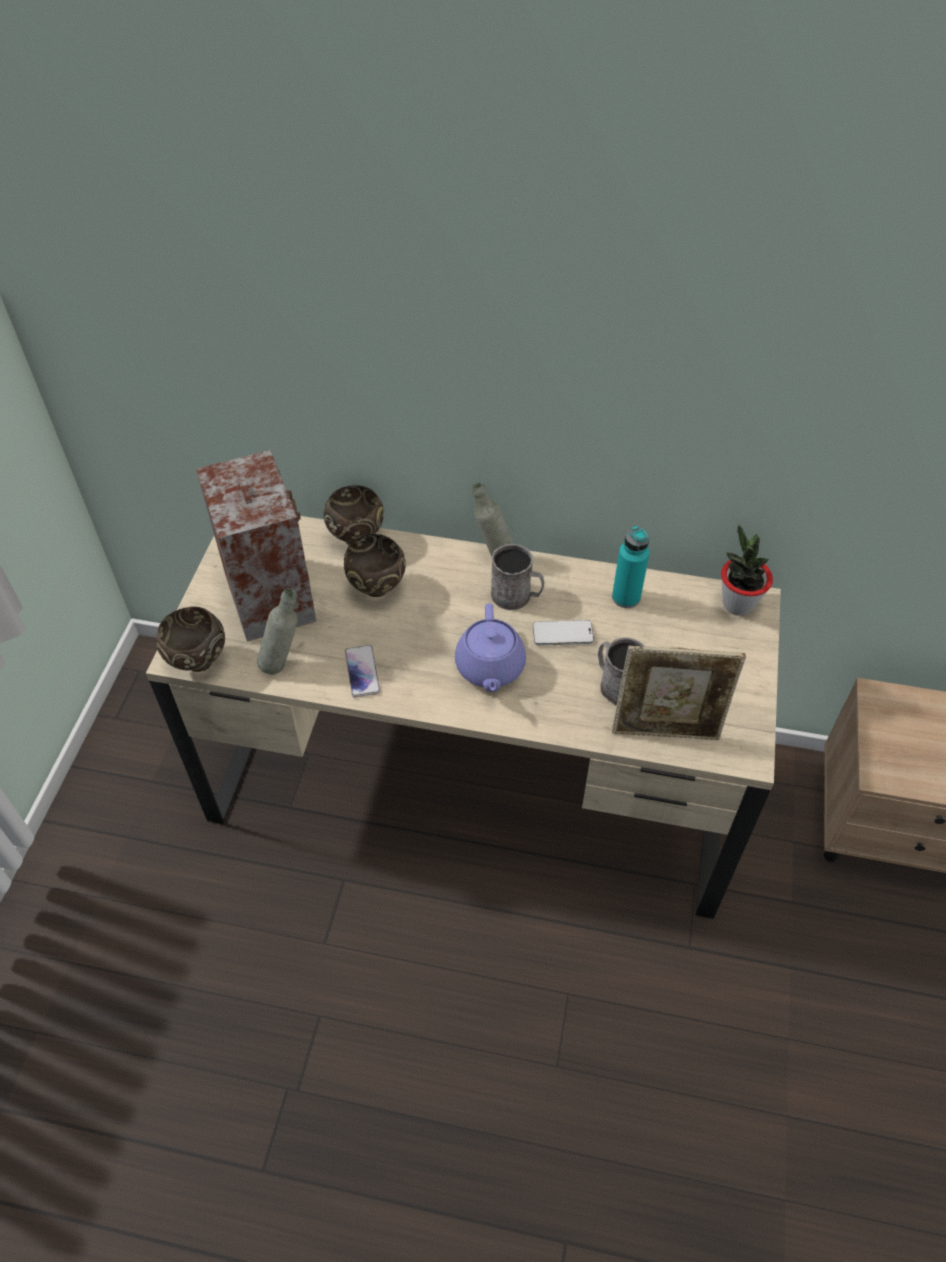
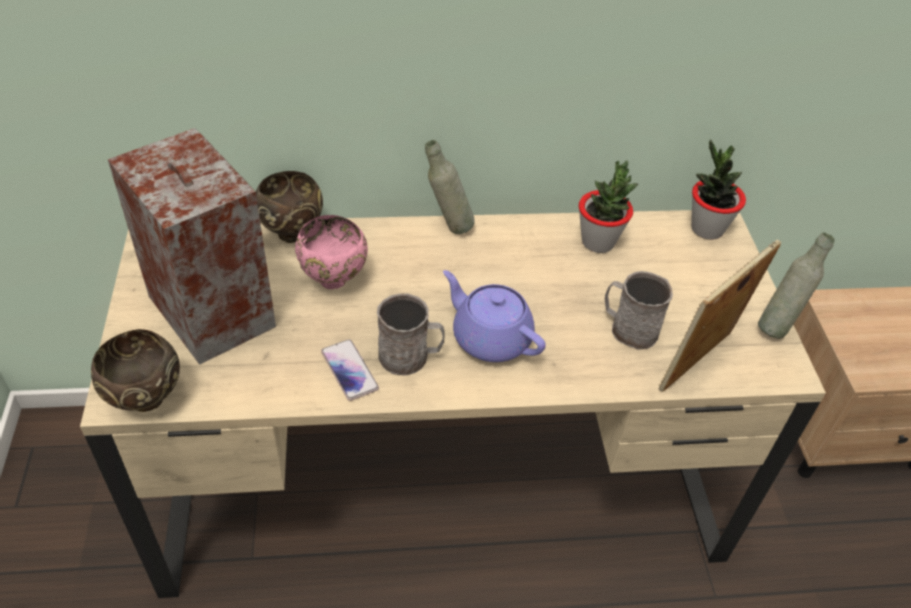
camera: 20 degrees left, 5 degrees down
grey bottle [257,588,298,675] -> grey bottle moved to [758,232,834,339]
brown bowl [344,534,406,597] -> pink bowl [295,215,368,289]
purple teapot [455,603,526,692] -> purple teapot turned 150 degrees clockwise [443,270,546,362]
grey mug [491,544,544,610] -> grey mug moved to [377,294,445,376]
phone [533,620,594,646] -> none
turquoise bottle [612,526,649,608] -> potted plant [579,160,638,253]
picture frame [612,646,746,740] -> picture frame turned 150 degrees clockwise [658,240,782,392]

